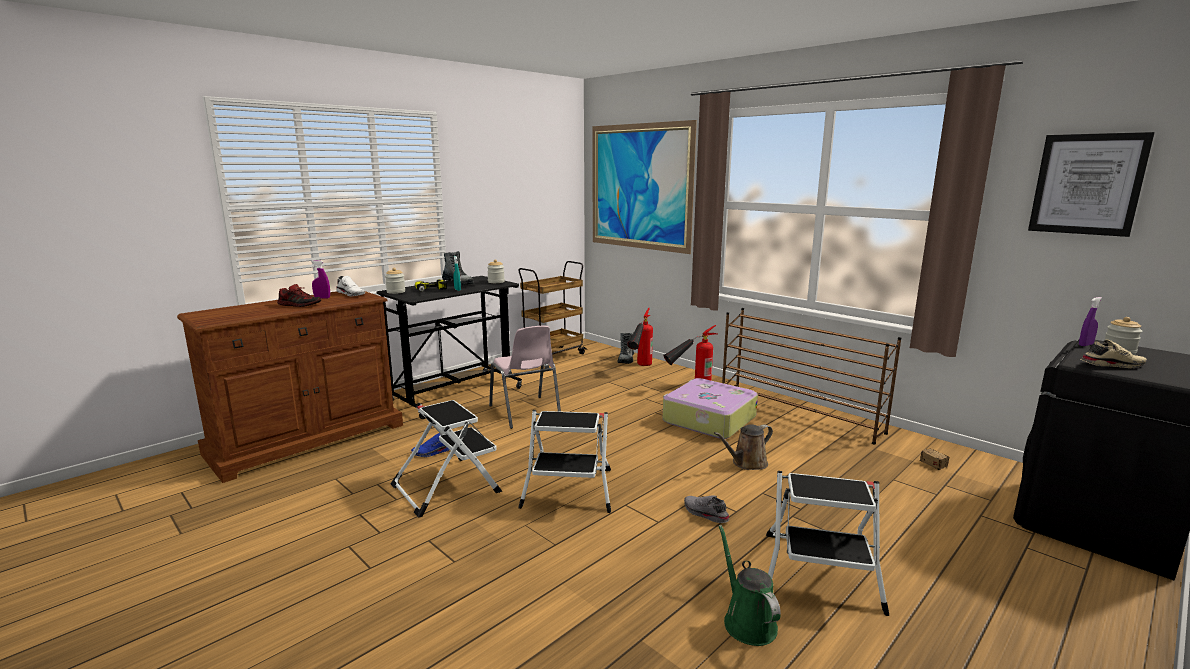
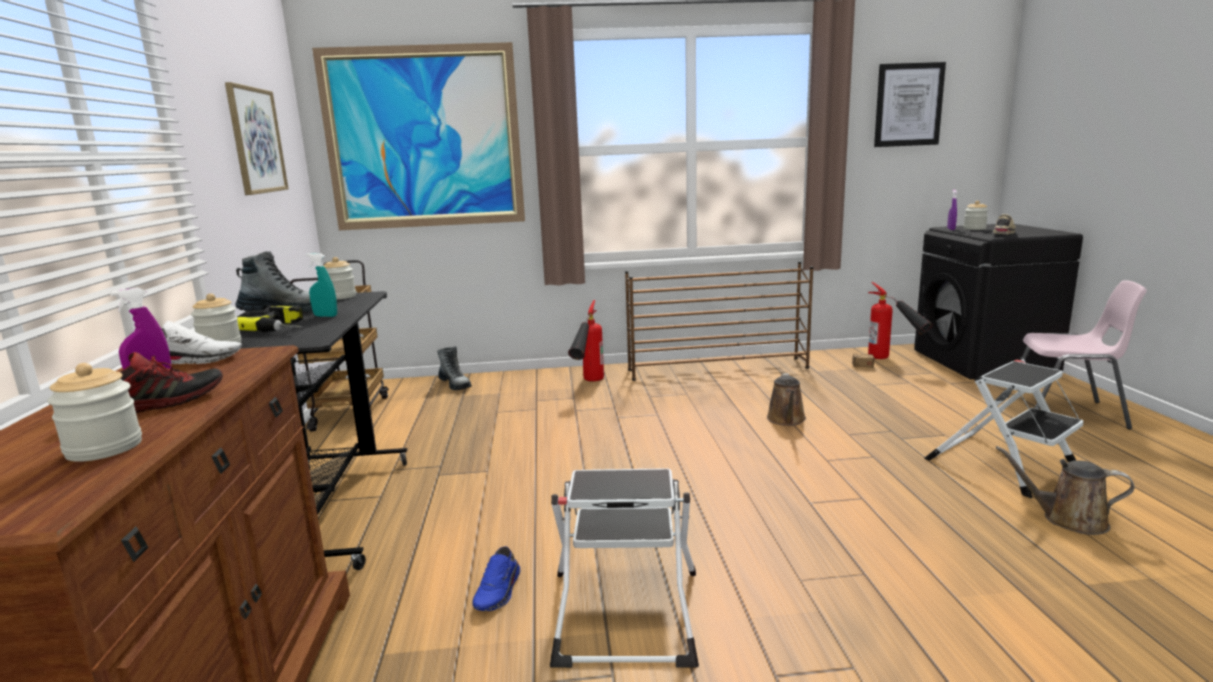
camera: 50 degrees left, 0 degrees up
pink chair [489,326,561,429] -> pink chair moved to [1007,280,1147,429]
step ladder [518,410,611,513] -> none
fire extinguisher [627,308,653,366] -> fire extinguisher moved to [868,282,933,359]
suitcase [663,378,758,439] -> none
grey shoe [684,495,730,523] -> none
green watering can [719,525,781,646] -> brown watering can [996,446,1135,535]
none -> jar [47,363,142,462]
none -> picture [225,82,289,195]

